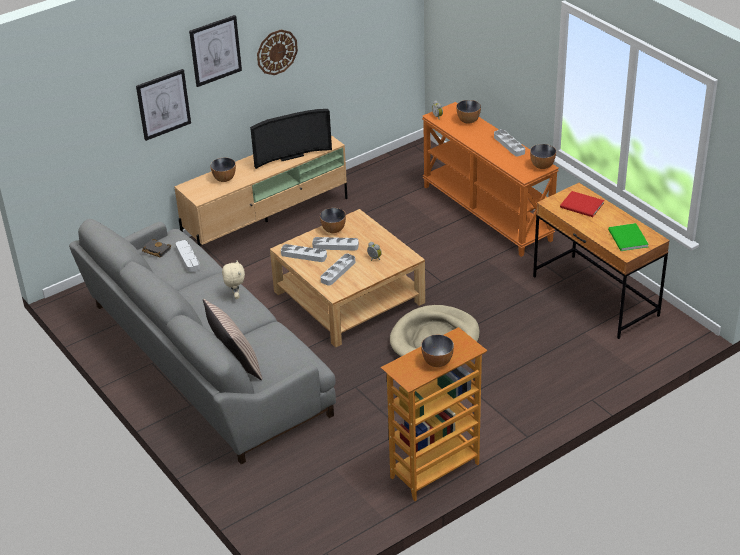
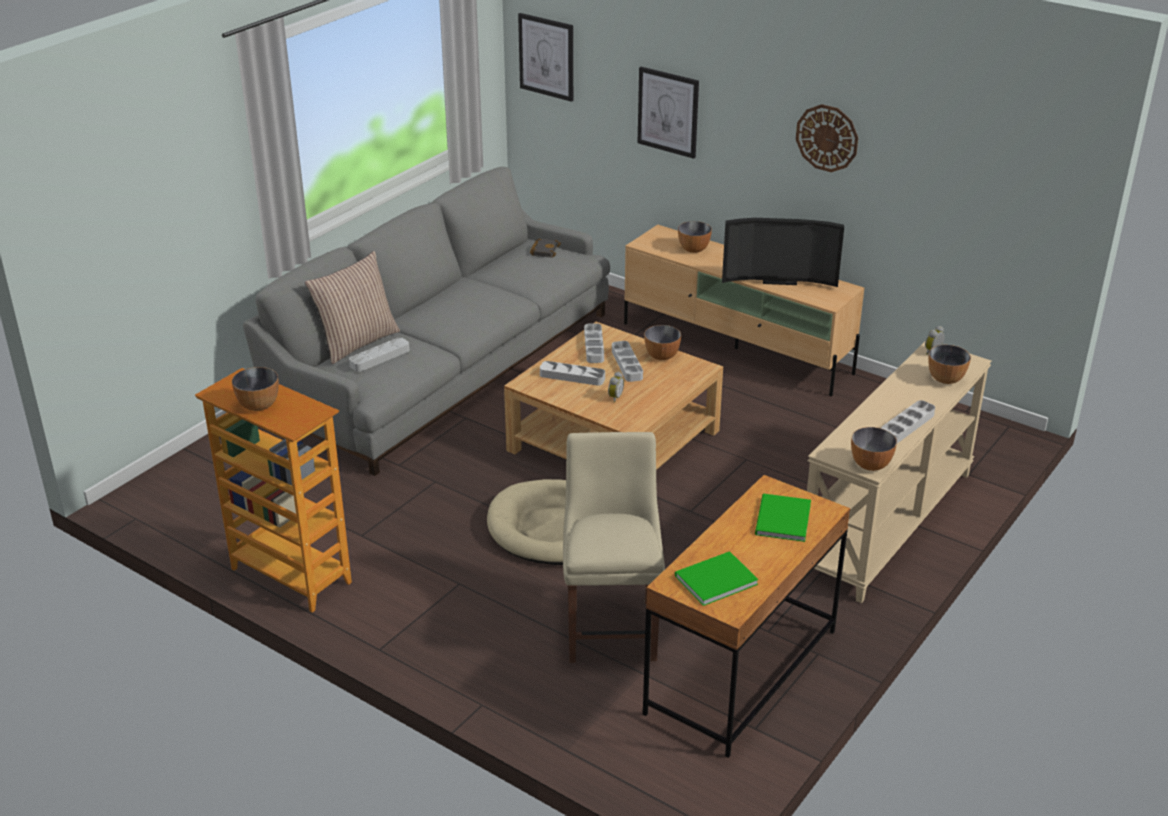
camera: 70 degrees right, 5 degrees down
grey tray [176,240,200,272] -> grey tray moved to [349,337,410,372]
picture [189,15,242,87] -> picture moved to [518,13,573,102]
beige plush toy [222,260,245,299] -> none
television [250,109,332,169] -> television turned 45 degrees counterclockwise [722,218,844,287]
orange console table [422,102,559,257] -> beige console table [807,342,992,603]
red book [560,191,604,217] -> green book [755,494,811,542]
none -> beige chair [563,432,665,663]

